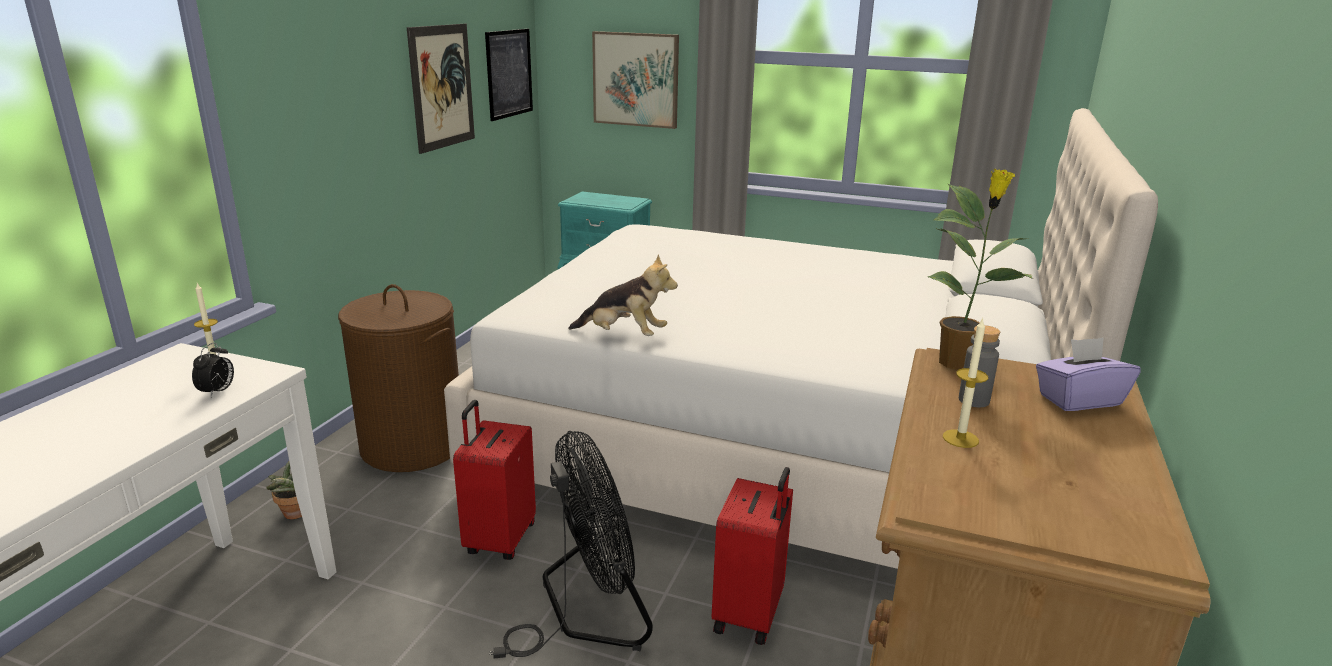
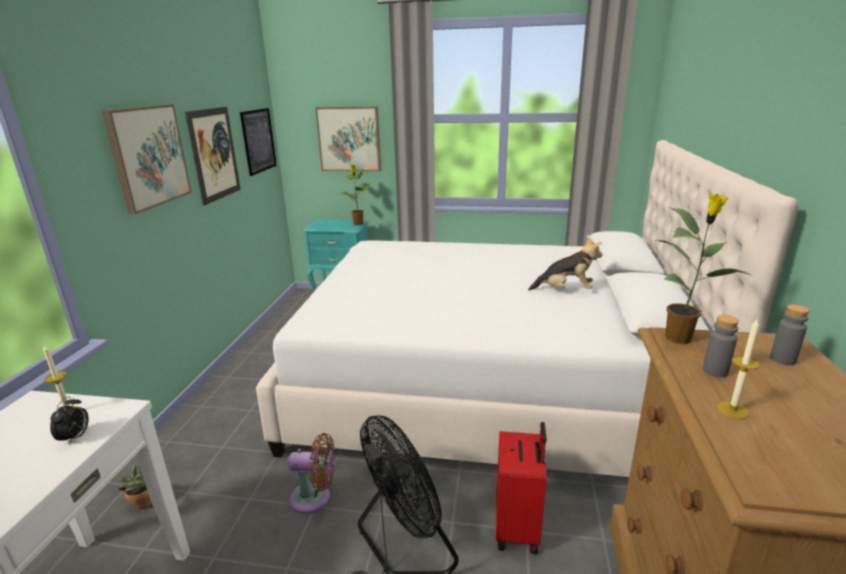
camera: 10 degrees left, 0 degrees up
brown laundry basket [338,284,459,472] -> none
red suitcase [453,400,536,560] -> brown fan [288,433,335,514]
plush toy [568,255,678,336] -> plush toy moved to [528,237,602,290]
purple tissue box [1036,337,1141,411] -> grey bottle [770,304,810,365]
none -> picture [102,104,192,214]
none -> potted plant [341,164,371,225]

